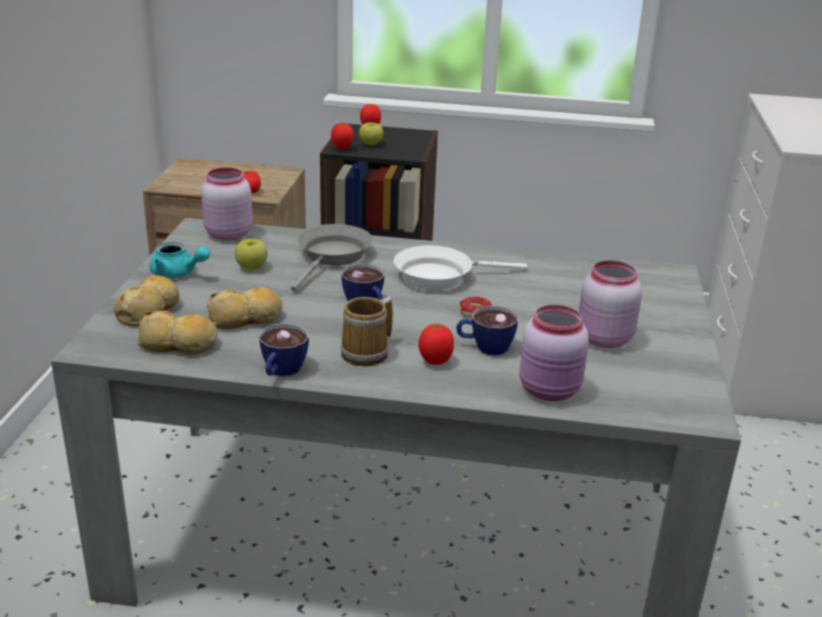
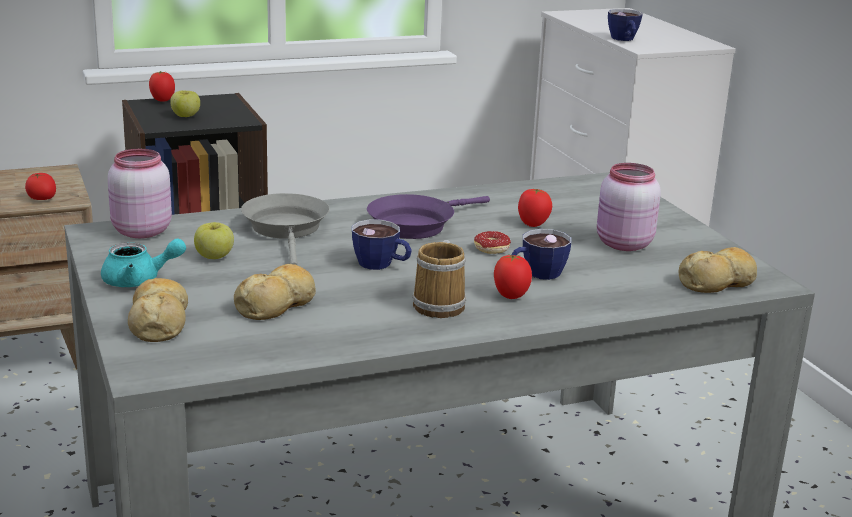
camera: 30 degrees left, 5 degrees down
bread [137,311,218,354] -> bread moved to [679,247,757,293]
cup [259,323,309,376] -> cup moved to [608,9,643,41]
tomato [331,123,354,150] -> tomato moved to [518,188,552,227]
white frying pan [393,245,527,290] -> purple frying pan [367,194,490,239]
pink jar [519,305,589,401] -> none

